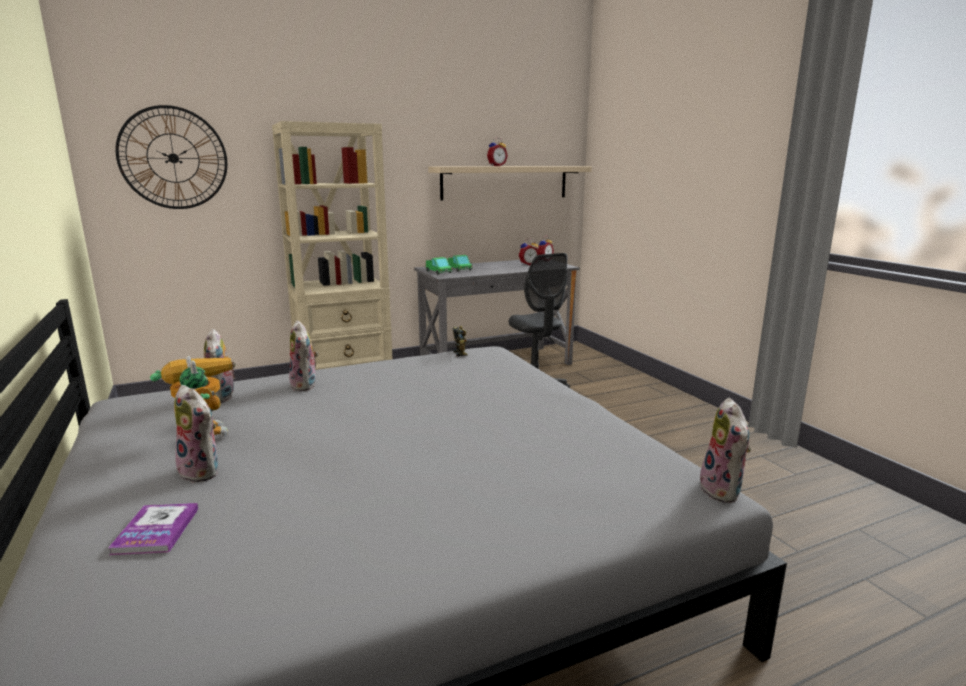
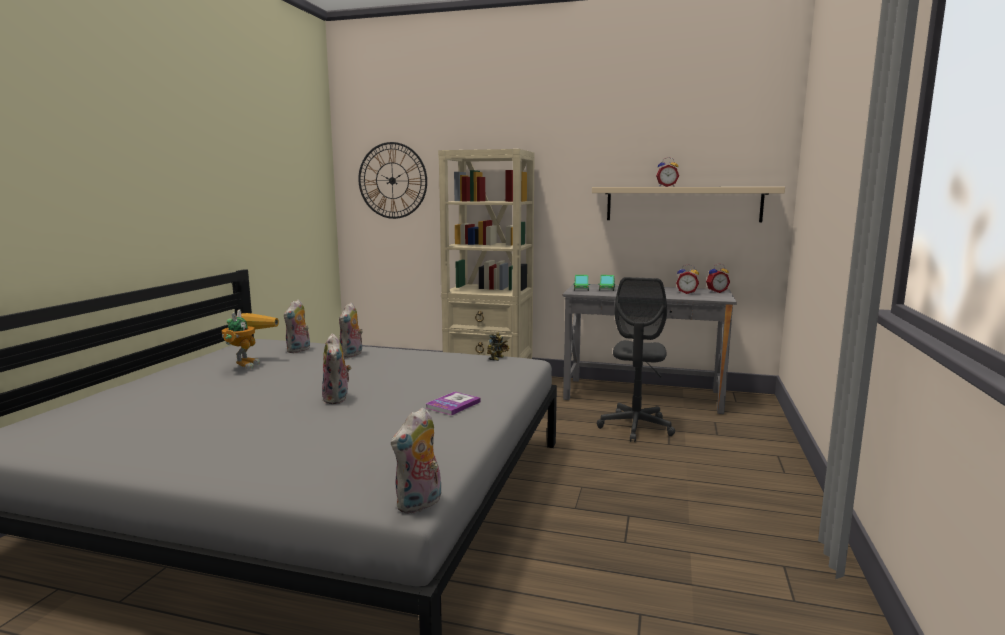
camera: 40 degrees right, 5 degrees down
book [108,503,198,555] -> book moved to [425,392,481,415]
plush toy [174,385,218,483] -> plush toy moved to [322,333,351,404]

